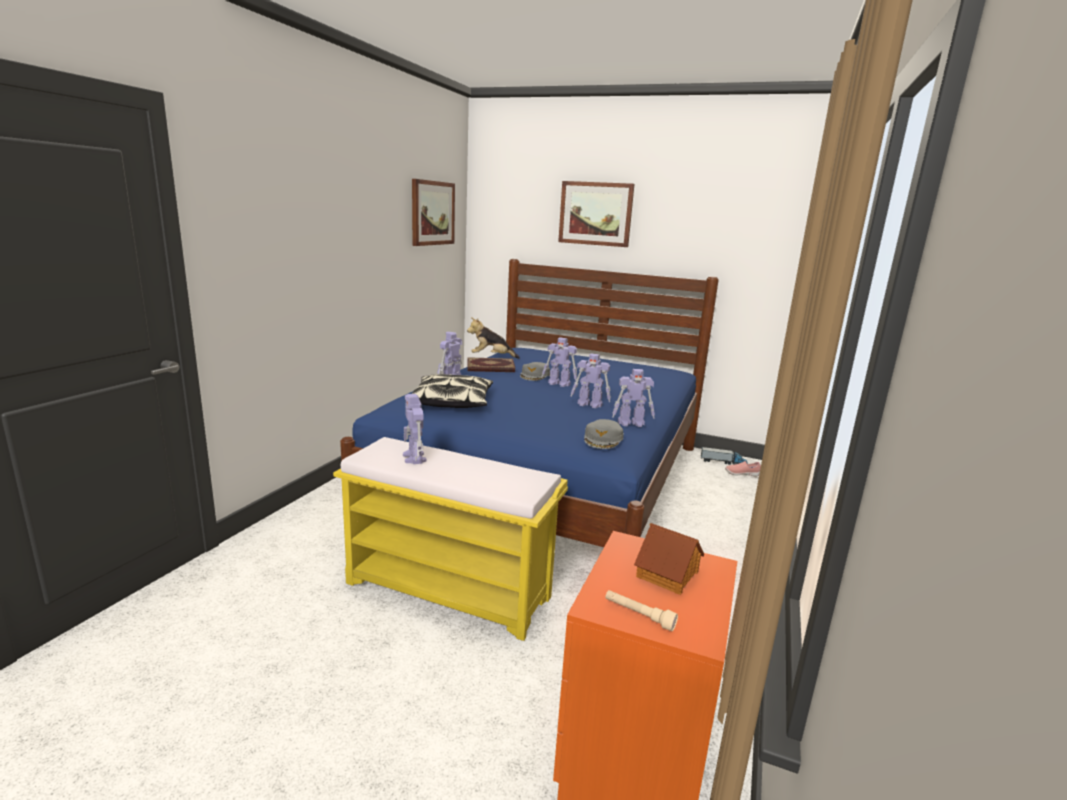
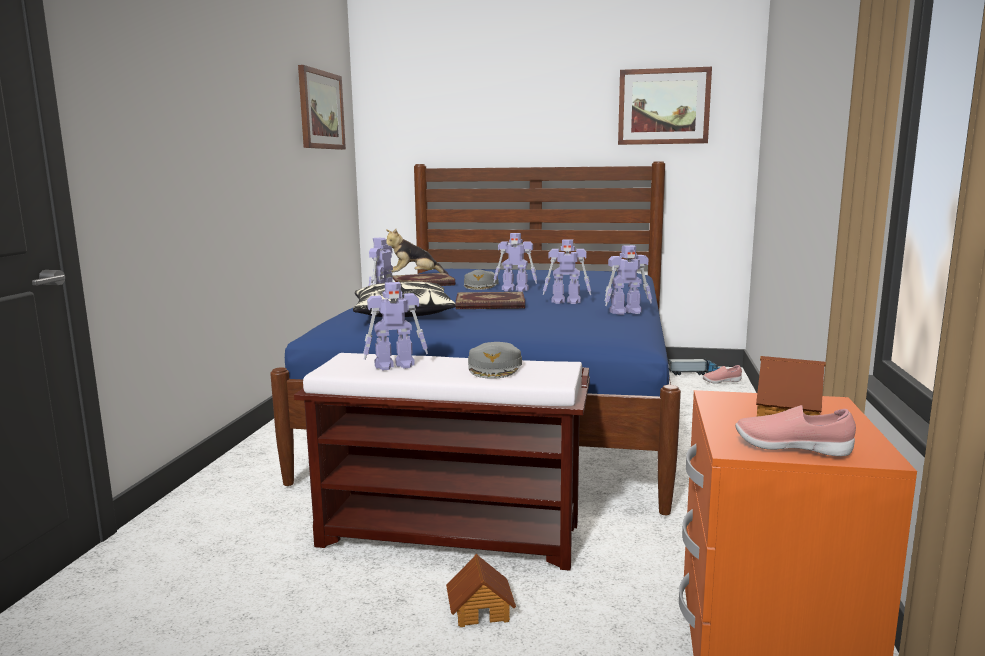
camera: 10 degrees left, 5 degrees down
yellow bench [333,437,568,641] -> brown bench [294,353,590,571]
toy robot [403,394,426,464] -> toy robot turned 75 degrees counterclockwise [363,282,428,370]
picture [558,181,635,247] -> picture moved to [618,67,712,145]
grey cap [584,419,624,449] -> grey cap moved to [468,342,522,379]
beige flashlight [606,590,678,631] -> pink shoe [735,405,856,456]
none -> toy house [446,554,516,627]
none -> book [455,292,525,309]

